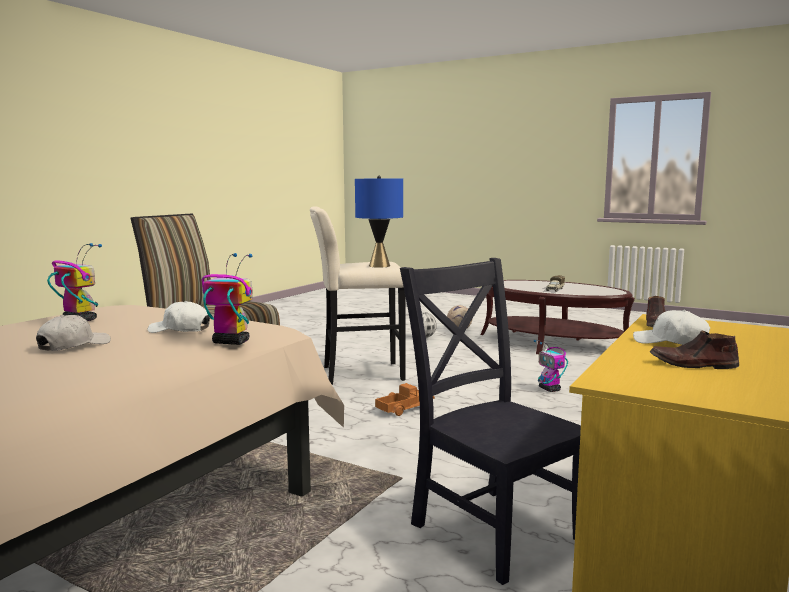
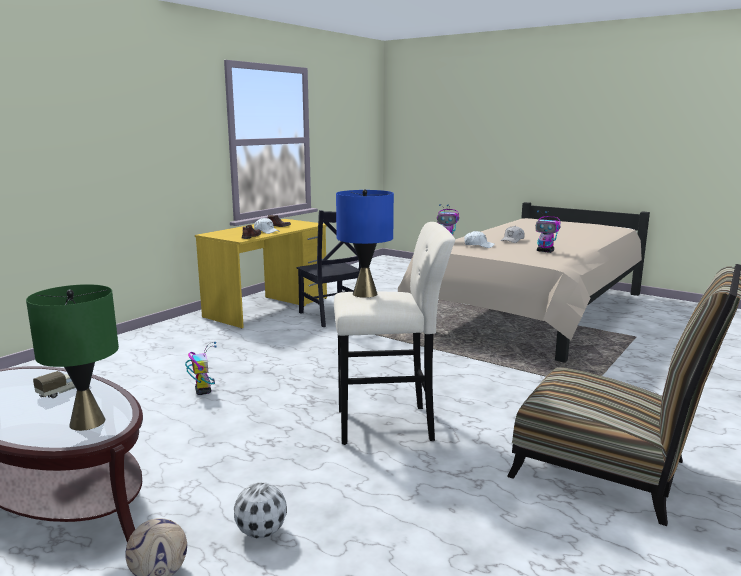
camera: 175 degrees left, 5 degrees up
toy truck [375,383,435,416] -> none
none -> green table lamp [26,284,119,431]

